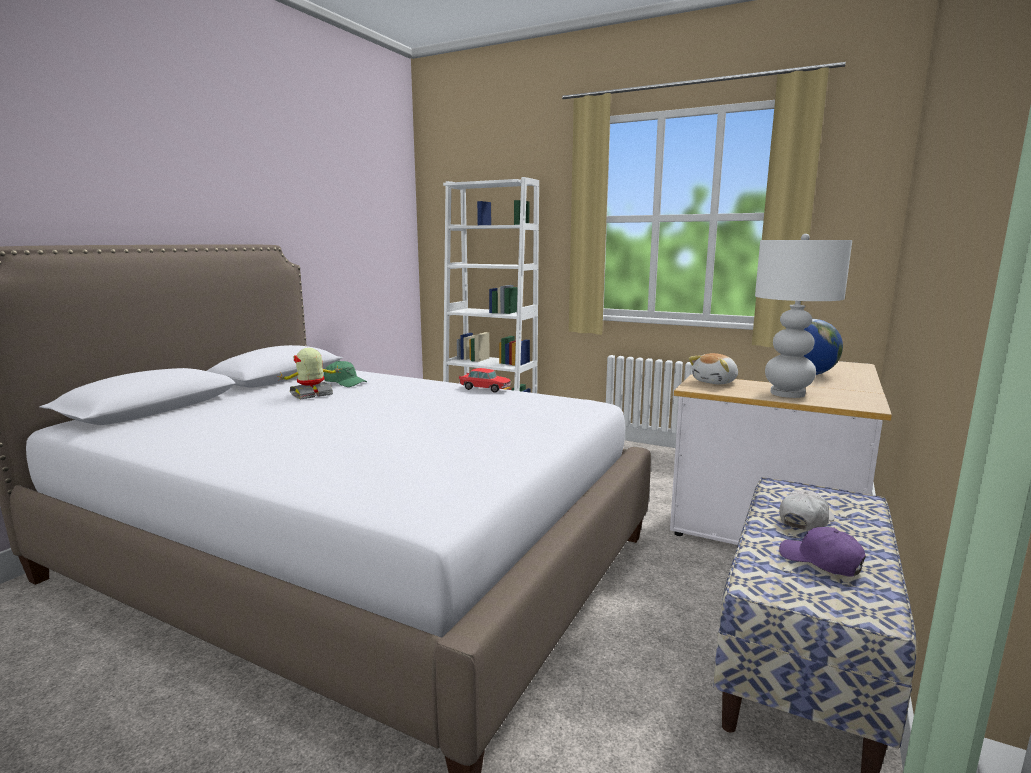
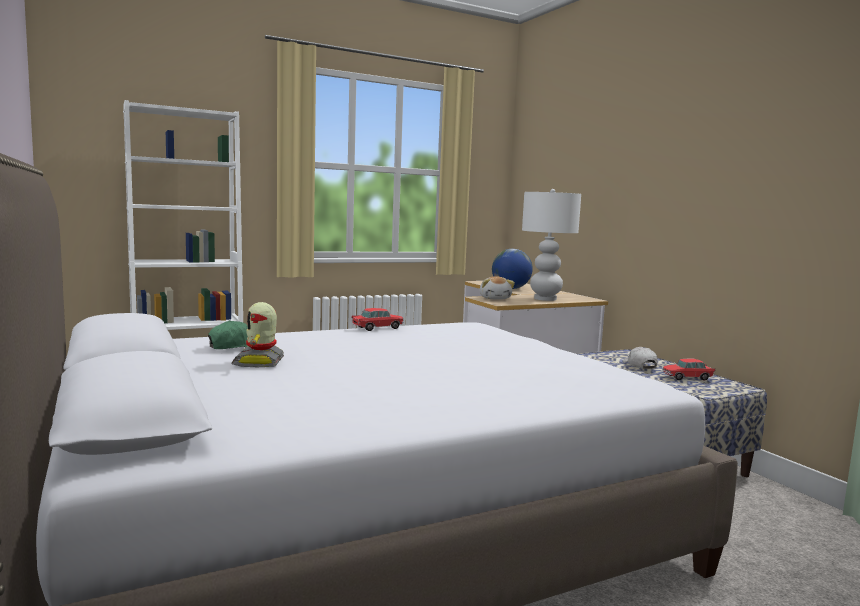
camera: 55 degrees left, 5 degrees down
purple cap [779,527,866,577] -> toy car [663,359,715,381]

